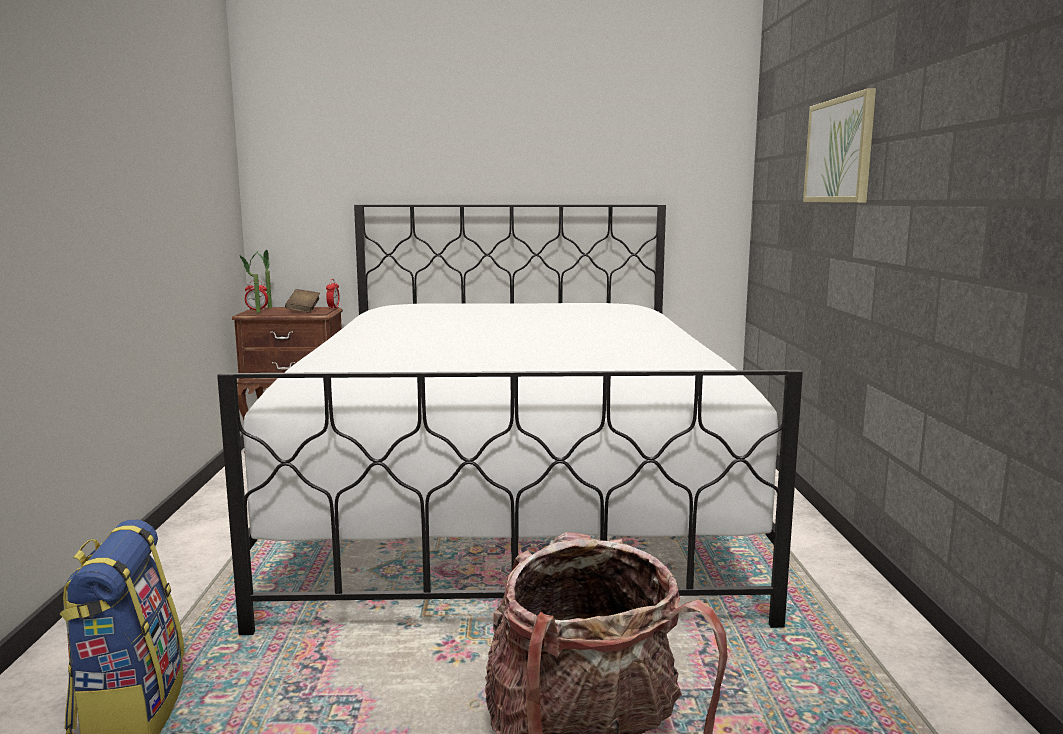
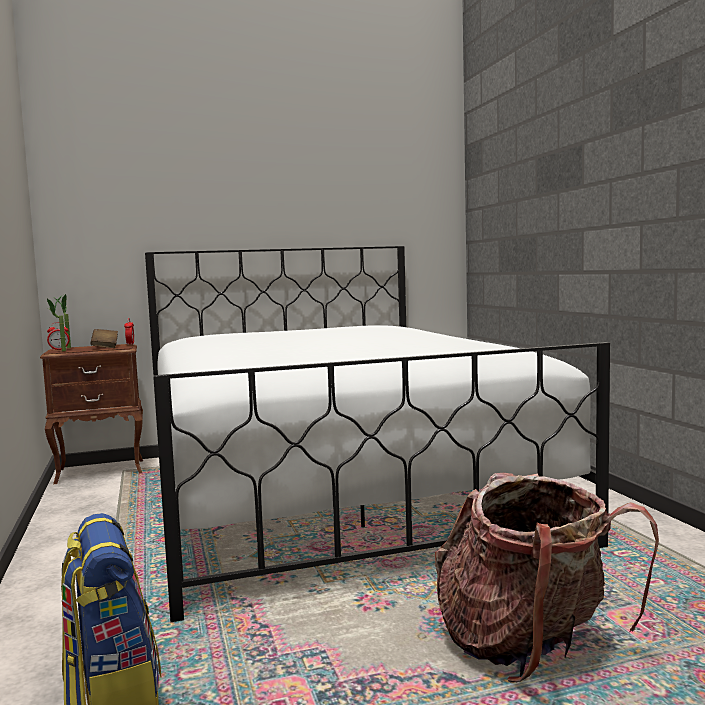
camera: 15 degrees left, 5 degrees down
picture [803,88,876,202] -> none

